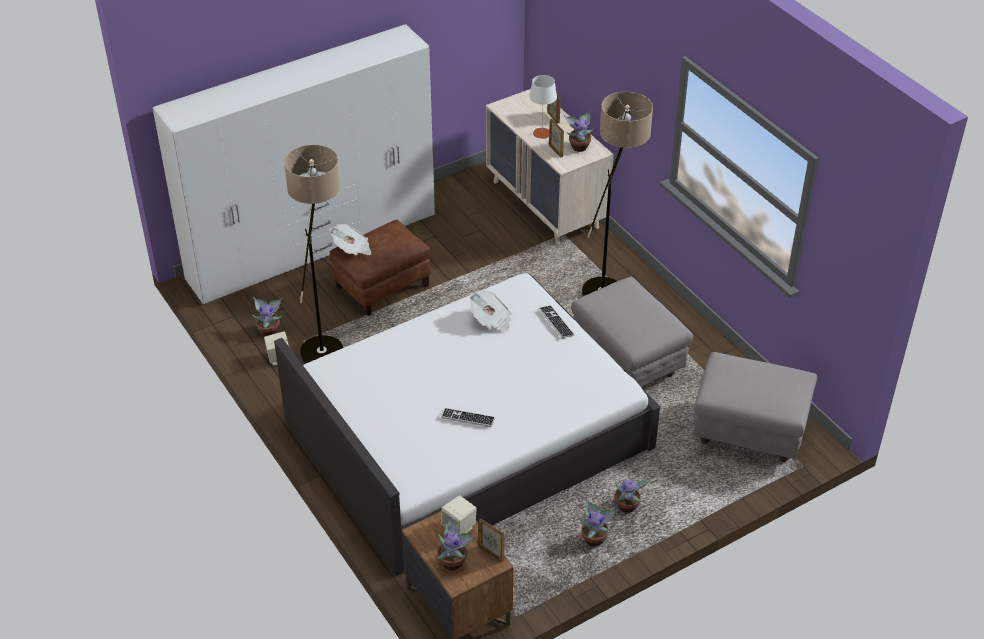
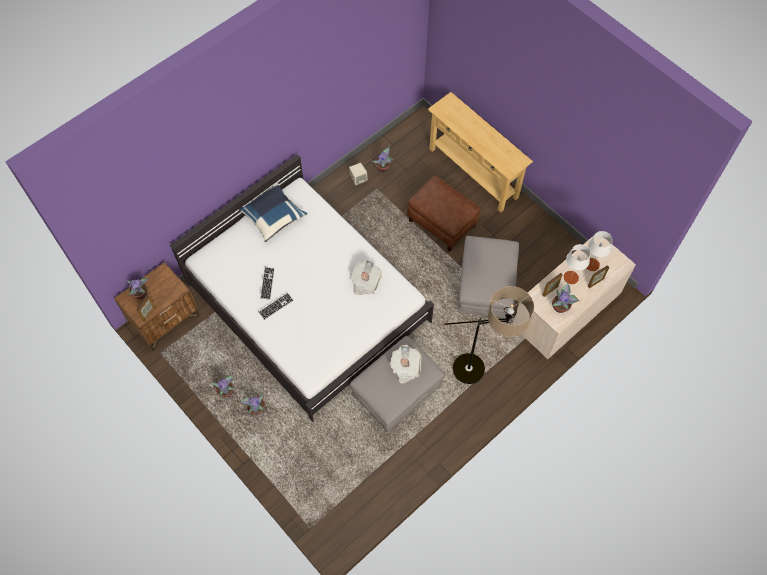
camera: 80 degrees right, 20 degrees up
white wardrobe [152,24,435,304] -> beige console table [428,92,533,212]
floor lamp [284,145,343,364] -> none
newspaper [329,224,371,255] -> newspaper moved to [390,345,422,384]
beige speaker [441,496,477,535] -> none
keyboard [539,305,575,339] -> keyboard moved to [259,293,294,320]
grey ottoman [693,352,817,462] -> grey ottoman moved to [459,236,519,318]
none -> blue pillow [239,183,308,242]
none -> white table lamp [586,231,613,271]

